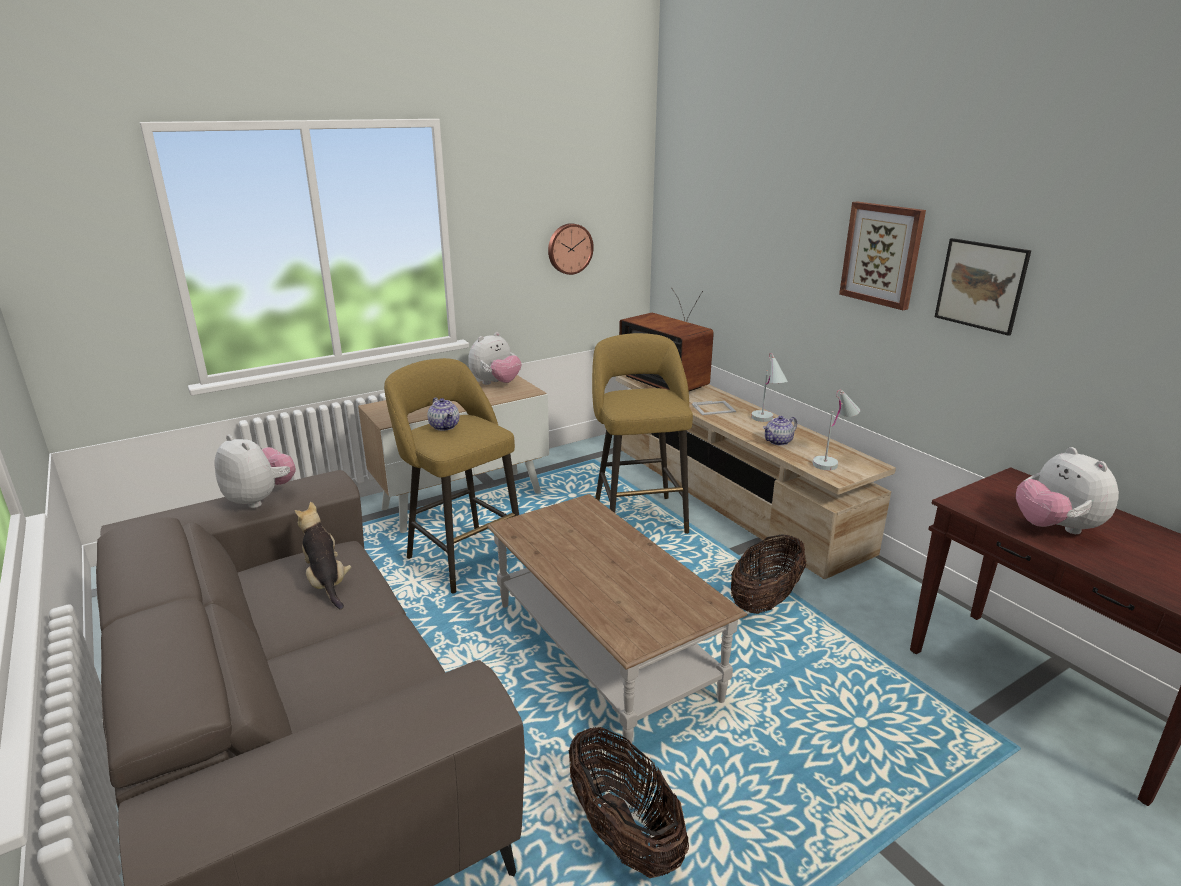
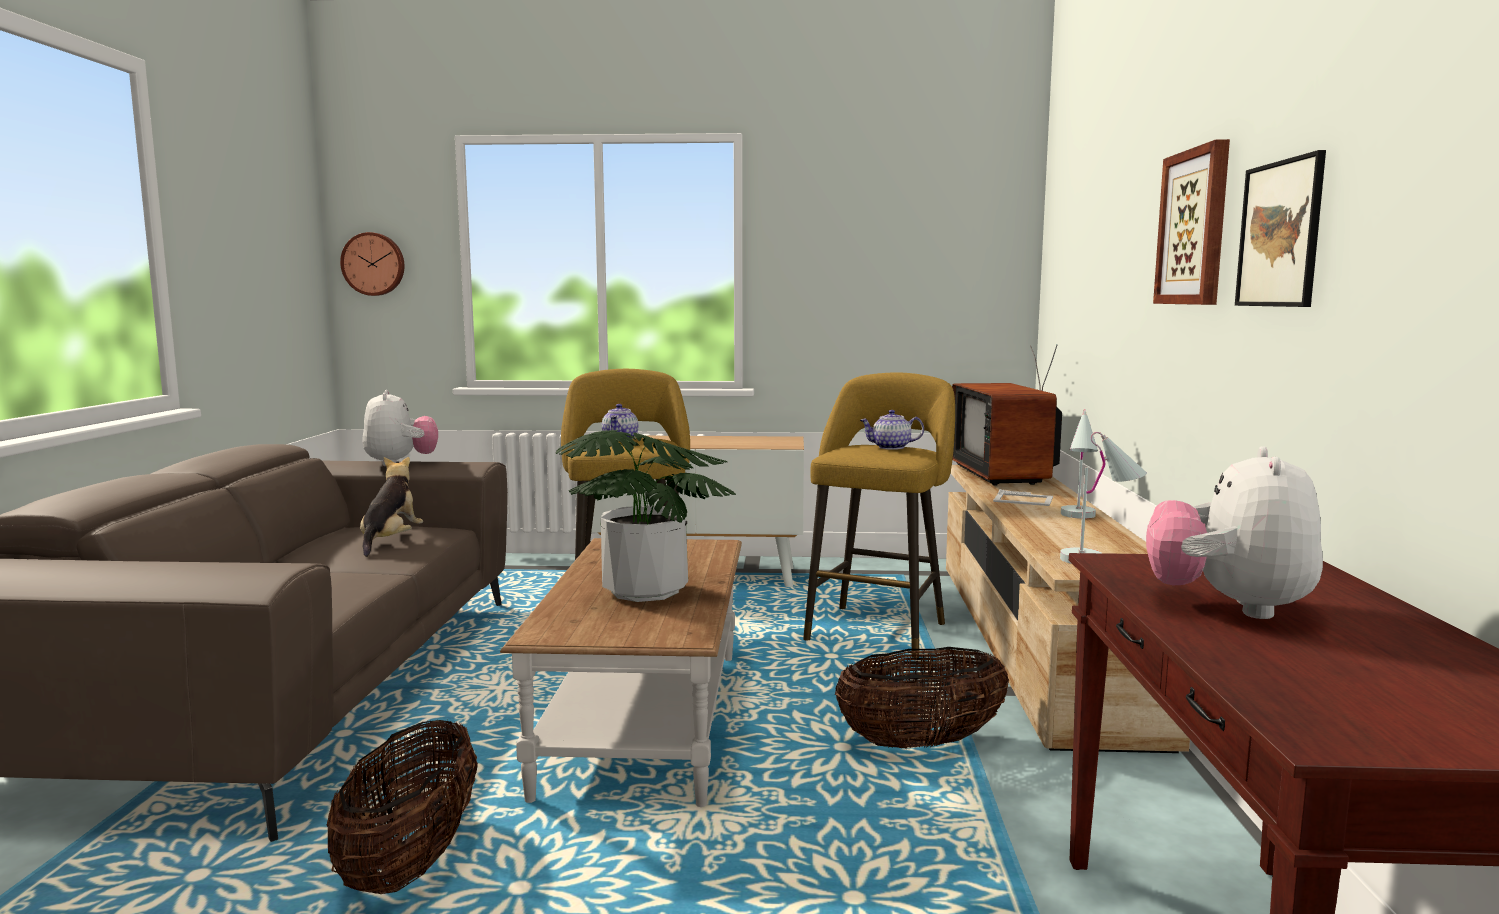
camera: 35 degrees right, 15 degrees down
plush toy [468,332,522,385] -> none
wall clock [548,223,594,275] -> wall clock moved to [340,232,404,296]
teapot [763,416,797,446] -> teapot moved to [860,410,924,450]
none -> potted plant [556,430,736,602]

